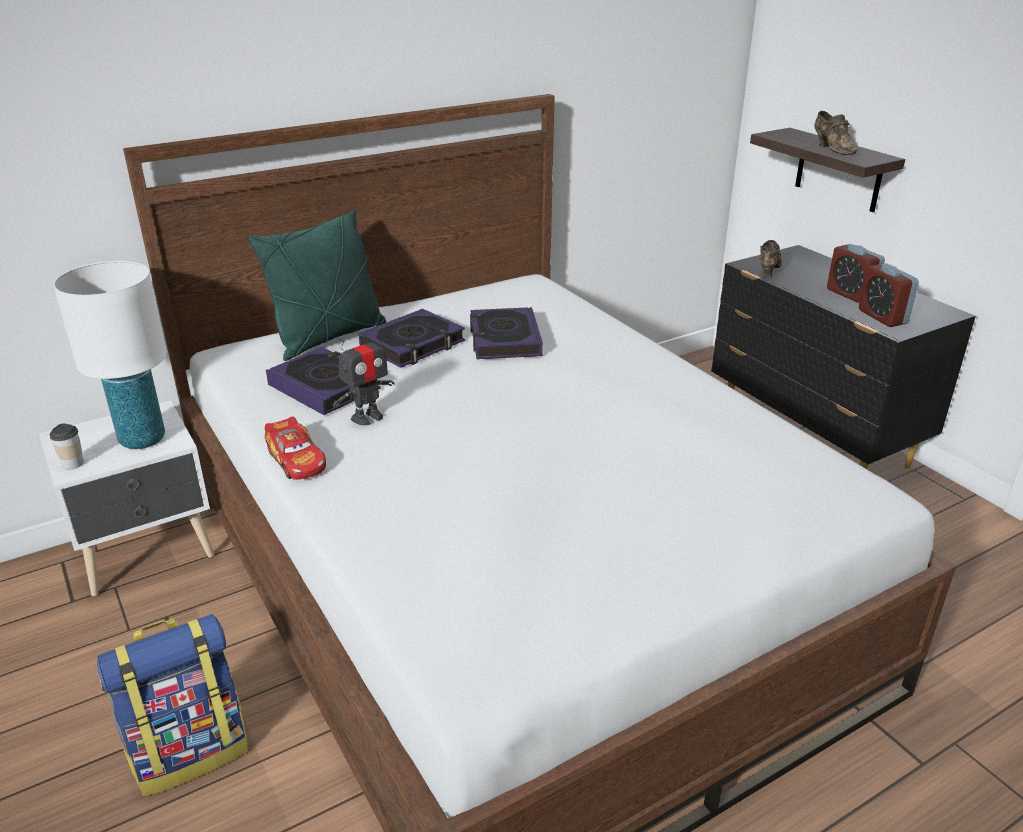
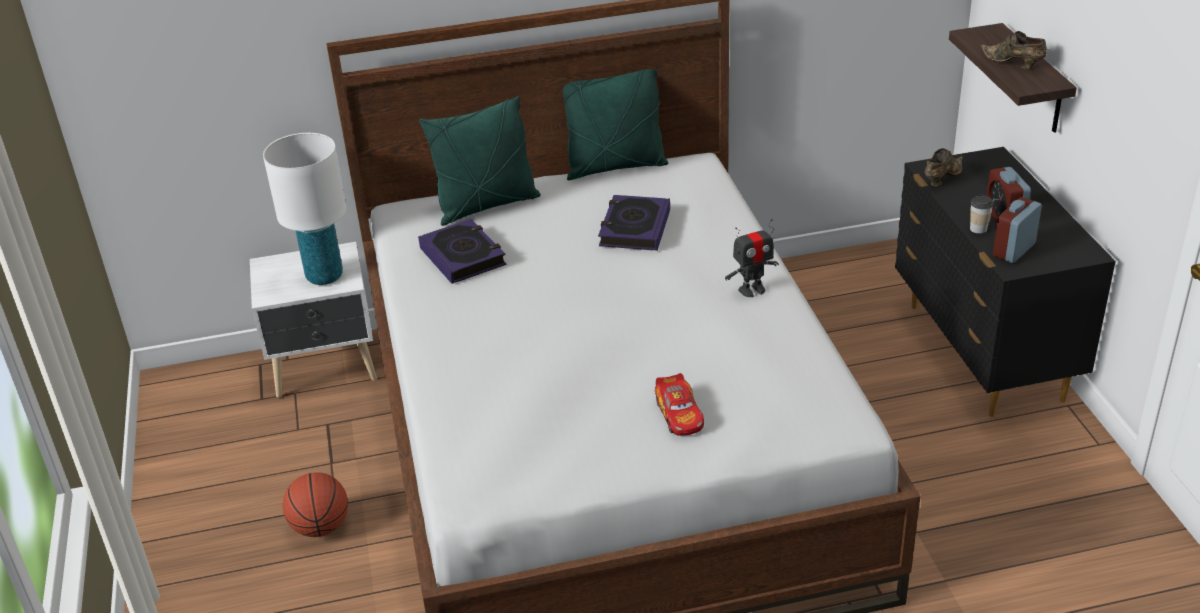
camera: 20 degrees right, 5 degrees up
cup [49,423,84,469] -> cup moved to [970,194,993,234]
backpack [97,614,249,796] -> basketball [283,472,348,537]
toy car [265,416,326,480] -> toy car moved to [655,373,704,436]
toy robot [333,327,395,425] -> toy robot moved to [725,219,779,297]
book [359,309,465,368] -> none
brown shoe [814,111,858,155] -> brown shoe turned 135 degrees clockwise [981,31,1047,69]
alarm clock [859,263,919,327] -> alarm clock turned 45 degrees clockwise [993,197,1042,263]
none -> green pillow [562,69,668,180]

